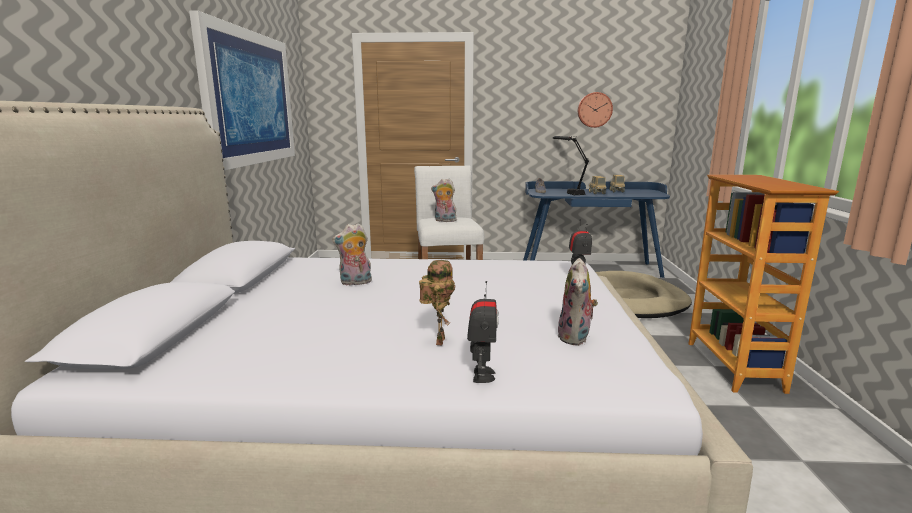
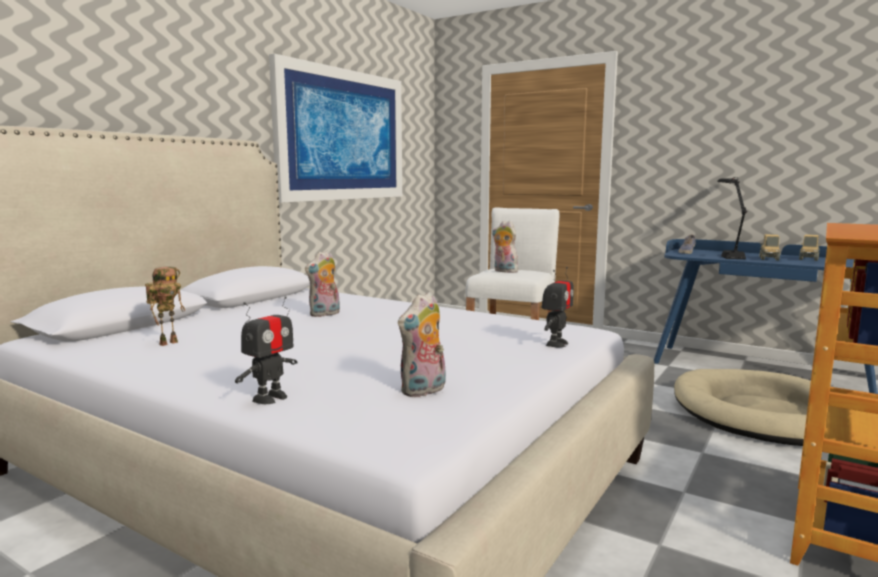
camera: 30 degrees right, 5 degrees down
plush toy [332,223,372,286] -> plush toy turned 60 degrees counterclockwise [305,251,340,317]
toy robot [419,260,455,345] -> toy robot moved to [145,266,185,346]
wall clock [578,92,613,128] -> none

